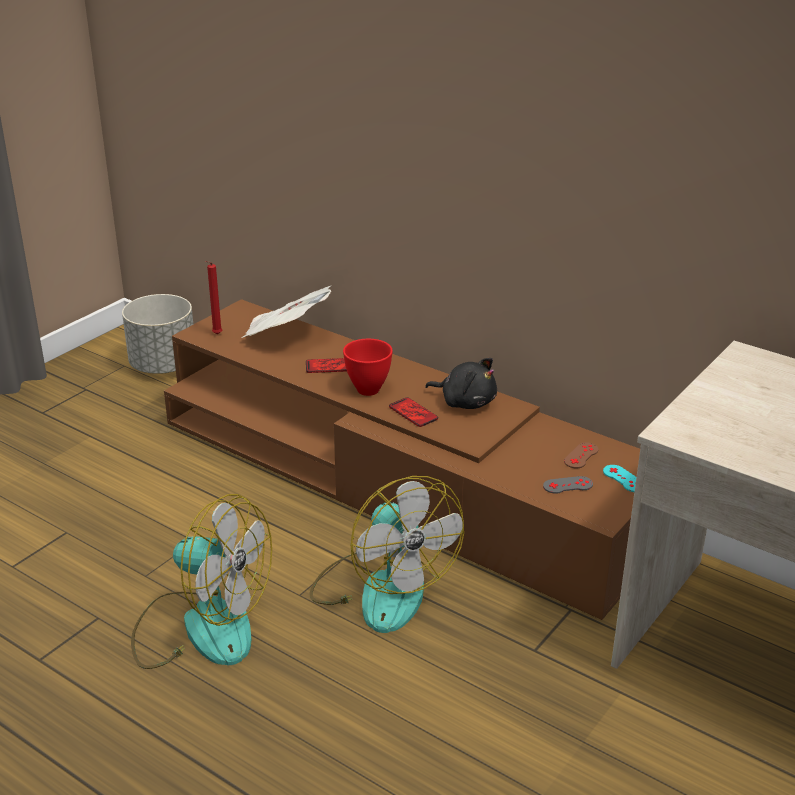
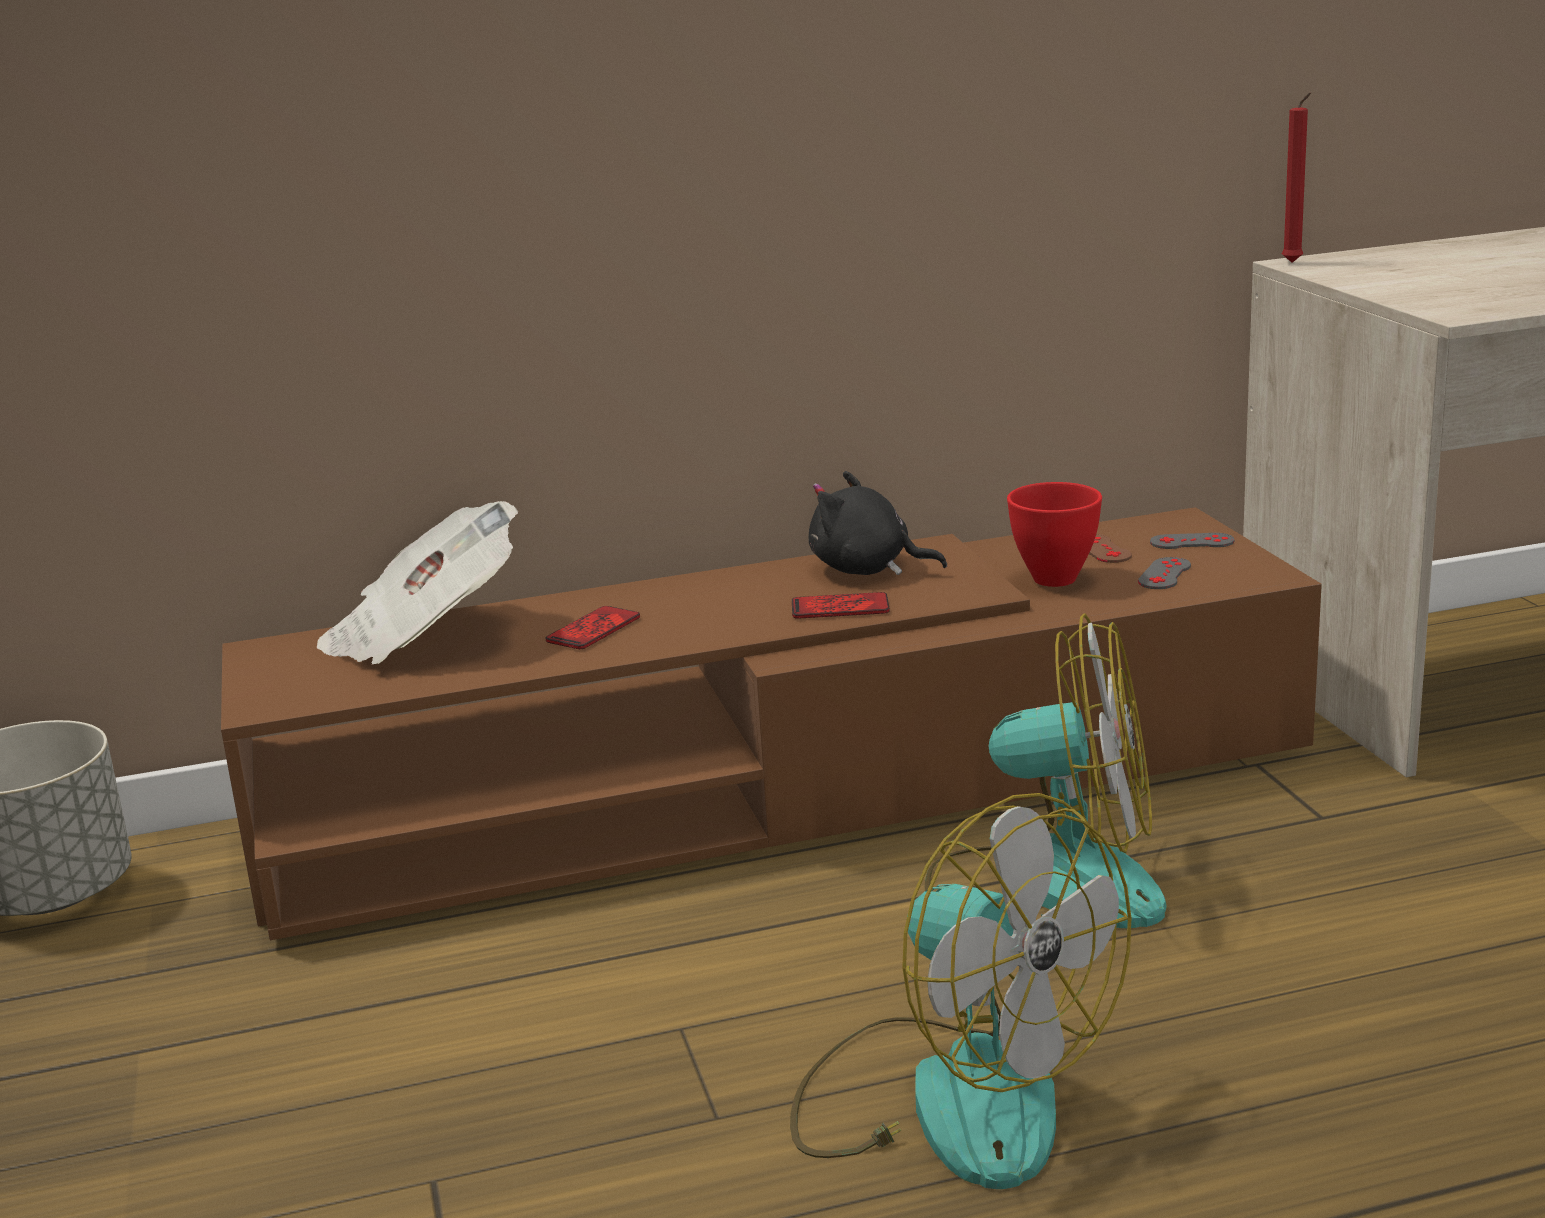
camera: 50 degrees left, 10 degrees down
fan [131,494,272,669] -> fan turned 75 degrees clockwise [790,793,1131,1189]
red candle [205,261,222,334] -> red candle moved to [1282,92,1311,263]
red bowl [343,339,393,396] -> red bowl moved to [1007,482,1102,587]
black plush toy [425,358,497,409] -> black plush toy turned 135 degrees counterclockwise [809,471,947,575]
turquoise game controller [603,465,636,492] -> grey game controller [1150,533,1235,549]

